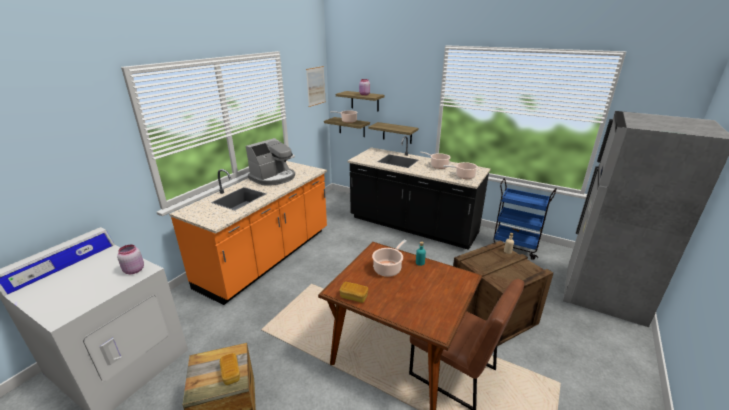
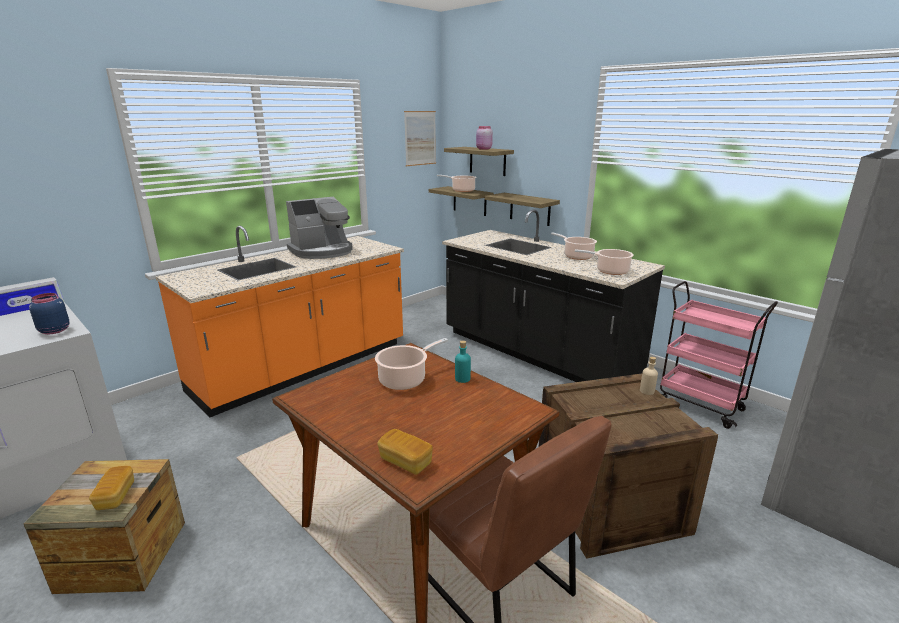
camera: 15 degrees right, 5 degrees down
pink jar [117,245,144,274] -> blue jar [29,293,70,334]
bread [339,282,368,303] -> bread moved to [377,429,433,475]
blue cart [493,178,557,260] -> pink cart [660,281,778,429]

